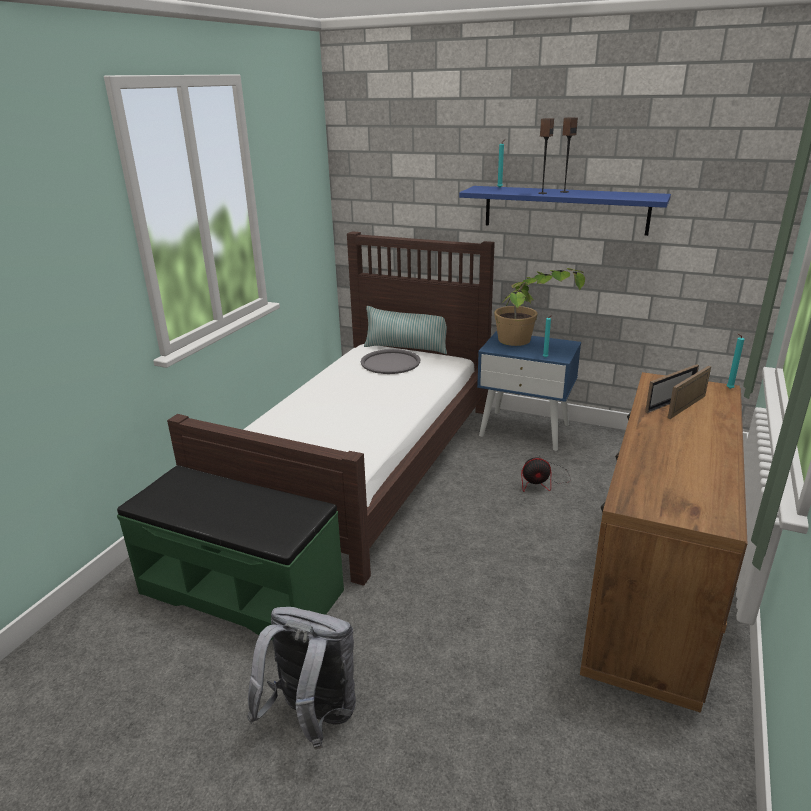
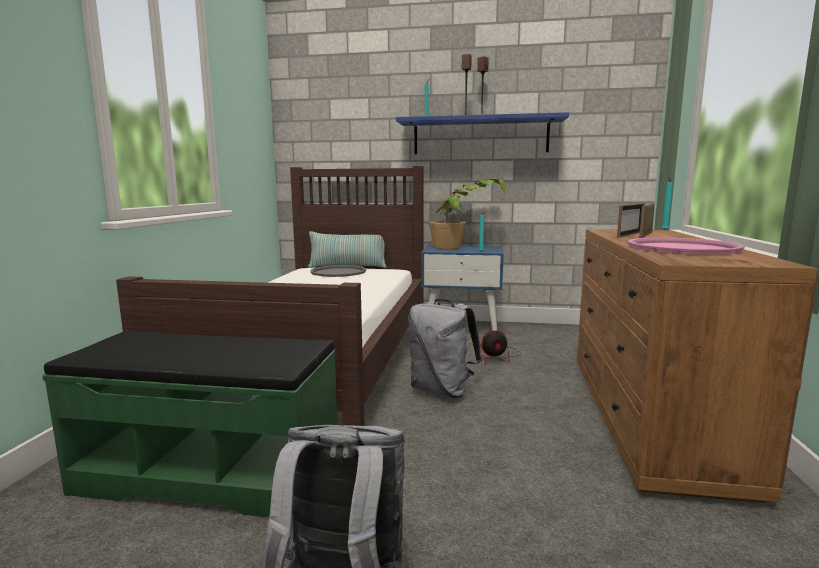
camera: 15 degrees left, 15 degrees down
none -> grey backpack [408,299,482,398]
none -> pink tray [628,238,745,254]

